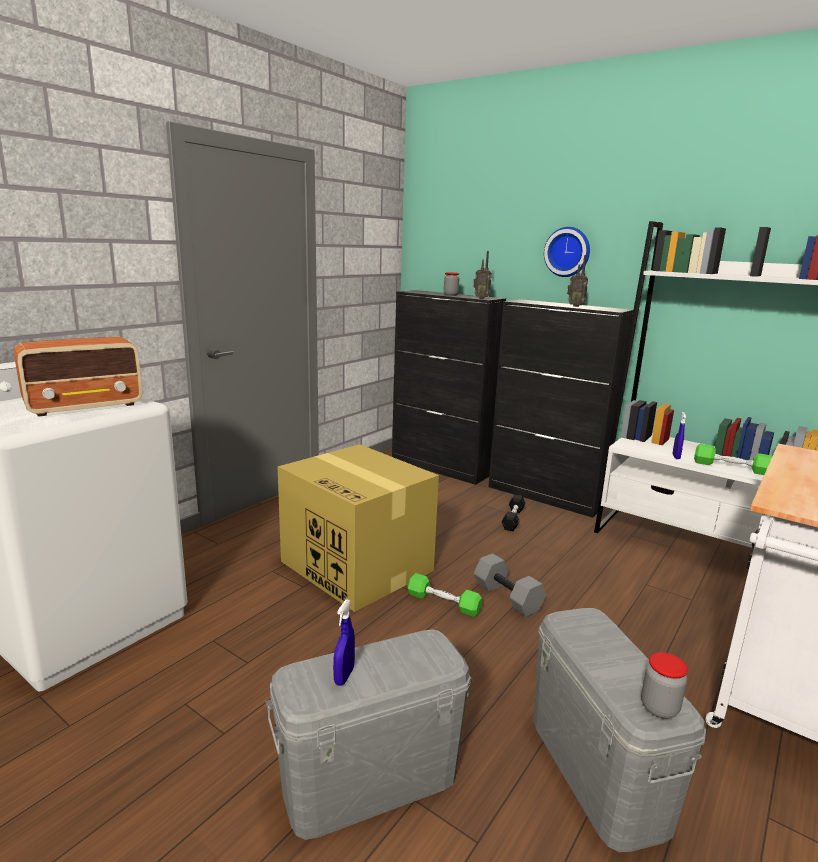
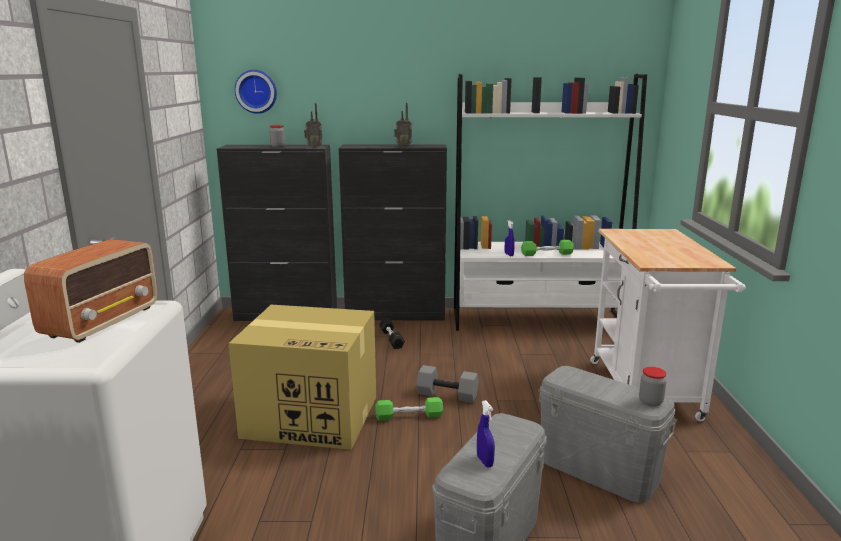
camera: 35 degrees left, 0 degrees up
wall clock [544,227,590,277] -> wall clock moved to [235,70,277,114]

